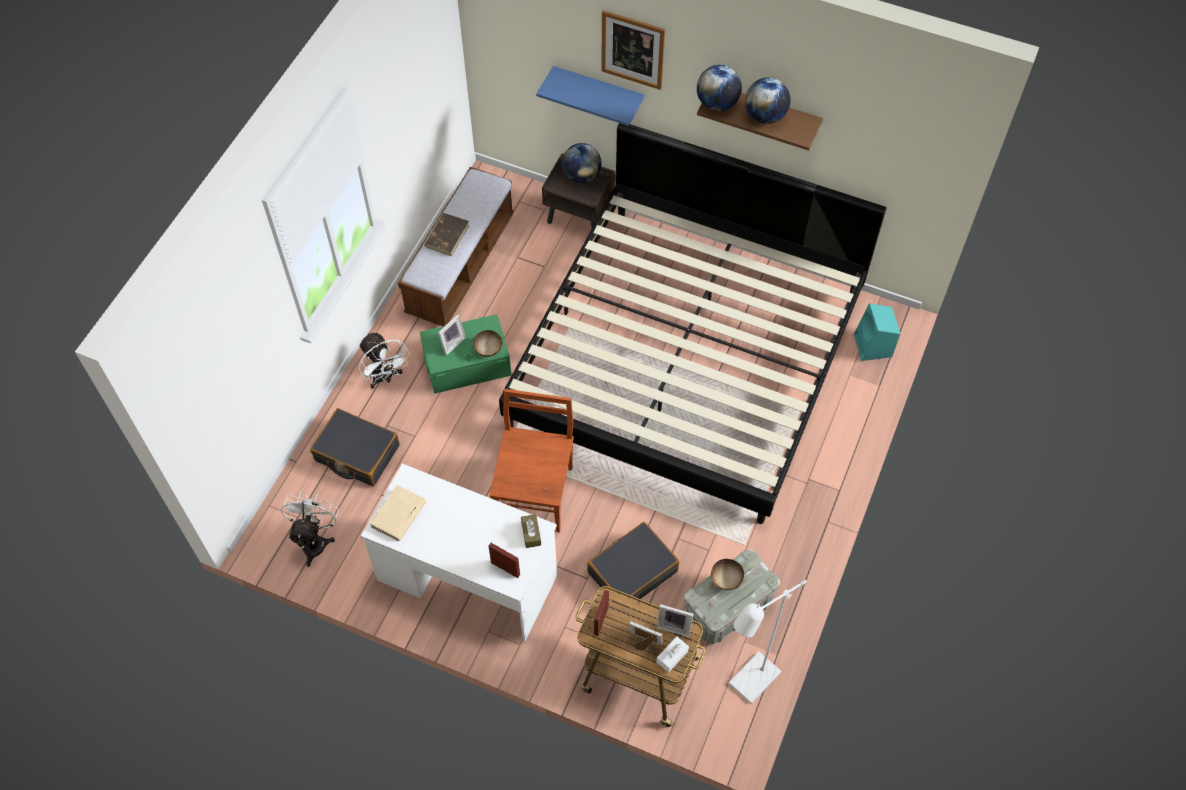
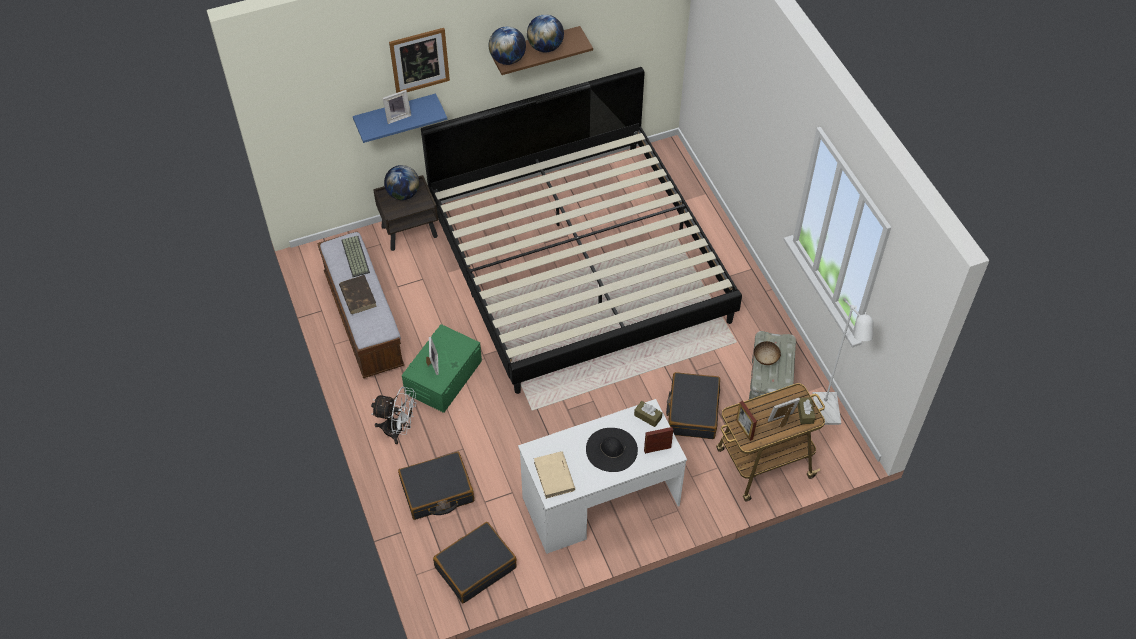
camera: 45 degrees left, 5 degrees down
white fan [281,491,339,567] -> black suitcase [433,522,517,603]
bowl [473,330,503,357] -> none
brown chair [489,389,574,533] -> none
picture frame [656,604,694,637] -> picture frame moved to [382,90,411,124]
white tissue box [656,636,689,673] -> brown tissue box [797,397,815,424]
turquoise speaker [854,303,900,361] -> none
none -> keyboard [341,236,370,277]
none -> black hat [586,428,638,472]

